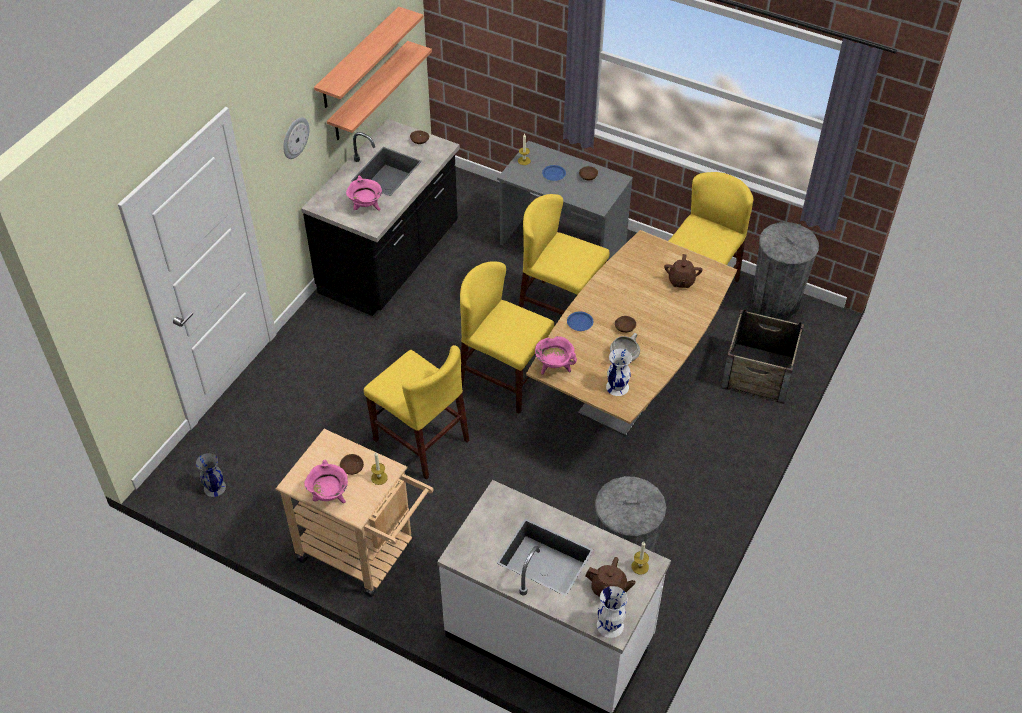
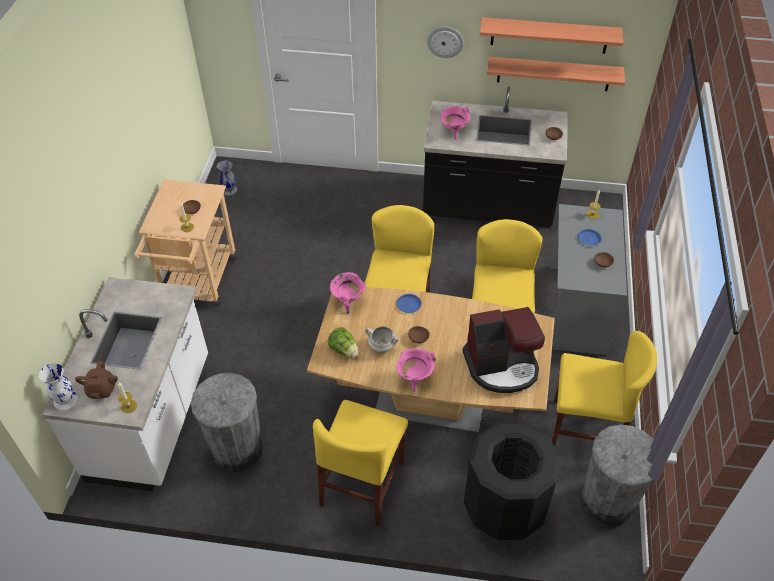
camera: 70 degrees right, 0 degrees up
pink cooking pot [304,460,348,503] -> pink cooking pot moved to [396,348,436,392]
yellow chair [364,345,470,480] -> yellow chair moved to [313,400,408,527]
white vase [606,349,632,396] -> lettuce [328,327,359,358]
brown teapot [664,254,703,288] -> coffee machine [463,307,545,393]
crate [721,309,804,404] -> black trash can [464,421,561,540]

